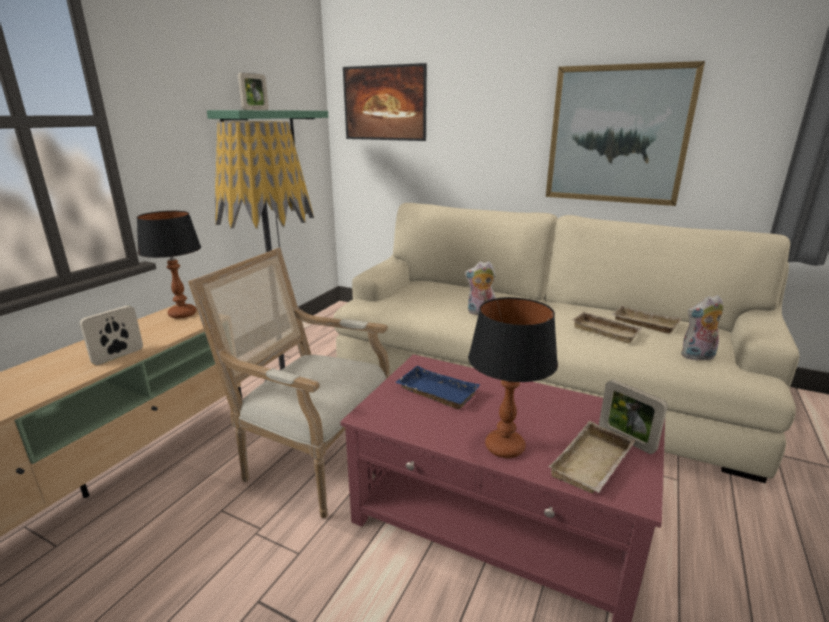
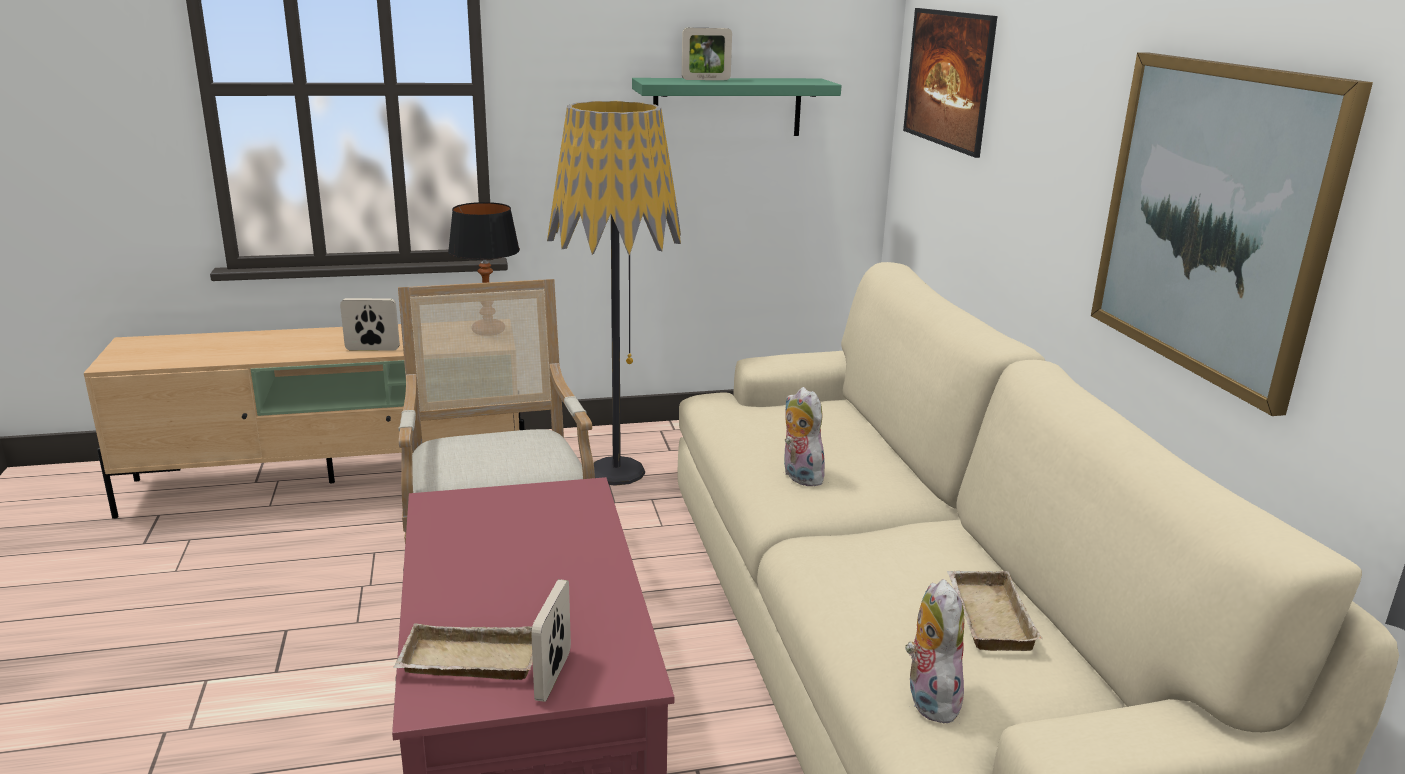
camera: 50 degrees right, 0 degrees up
blue tray [395,366,480,409] -> none
table lamp [468,297,558,458] -> none
beige tray [572,312,643,343] -> none
plush toy [681,295,723,360] -> plush toy turned 45 degrees clockwise [905,579,964,723]

